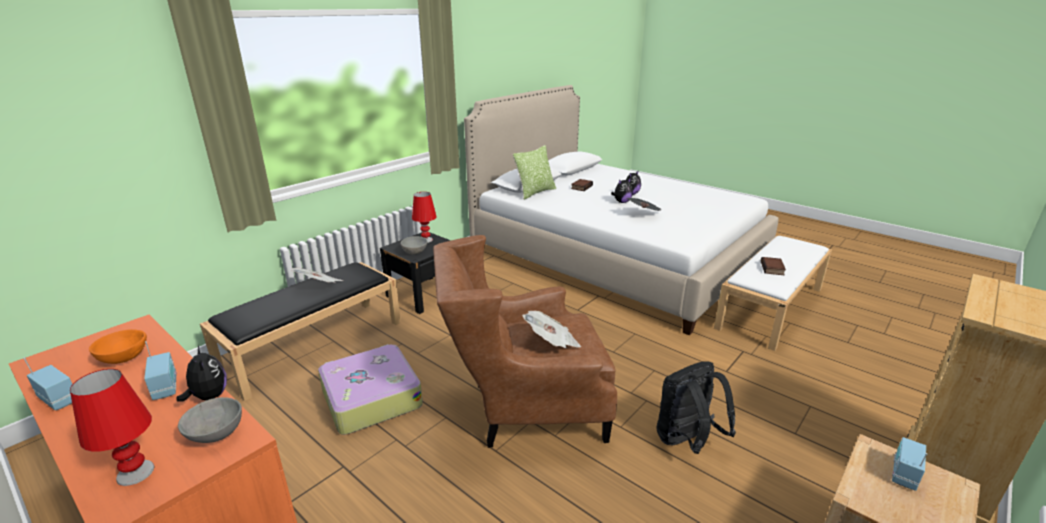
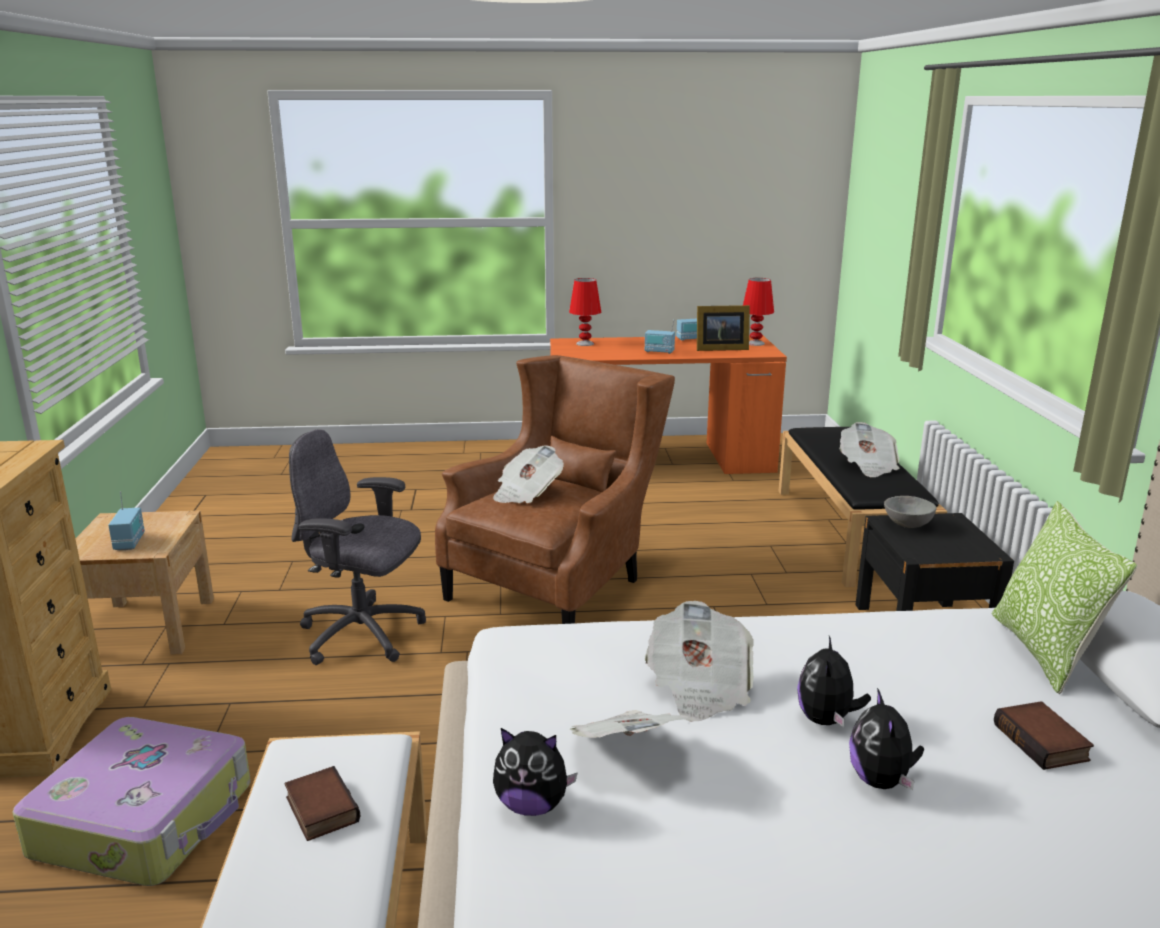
camera: 135 degrees right, 5 degrees down
orange bowl [89,329,147,364] -> picture frame [697,305,750,351]
plush toy [176,345,227,402] -> plush toy moved to [493,728,578,816]
grey bowl [178,397,242,443] -> none
suitcase [318,344,423,435] -> suitcase moved to [12,717,251,886]
red table lamp [412,192,437,243] -> red table lamp moved to [743,278,774,346]
black backpack [657,361,736,454] -> grey office chair [289,430,426,665]
none -> newspaper [570,710,689,738]

